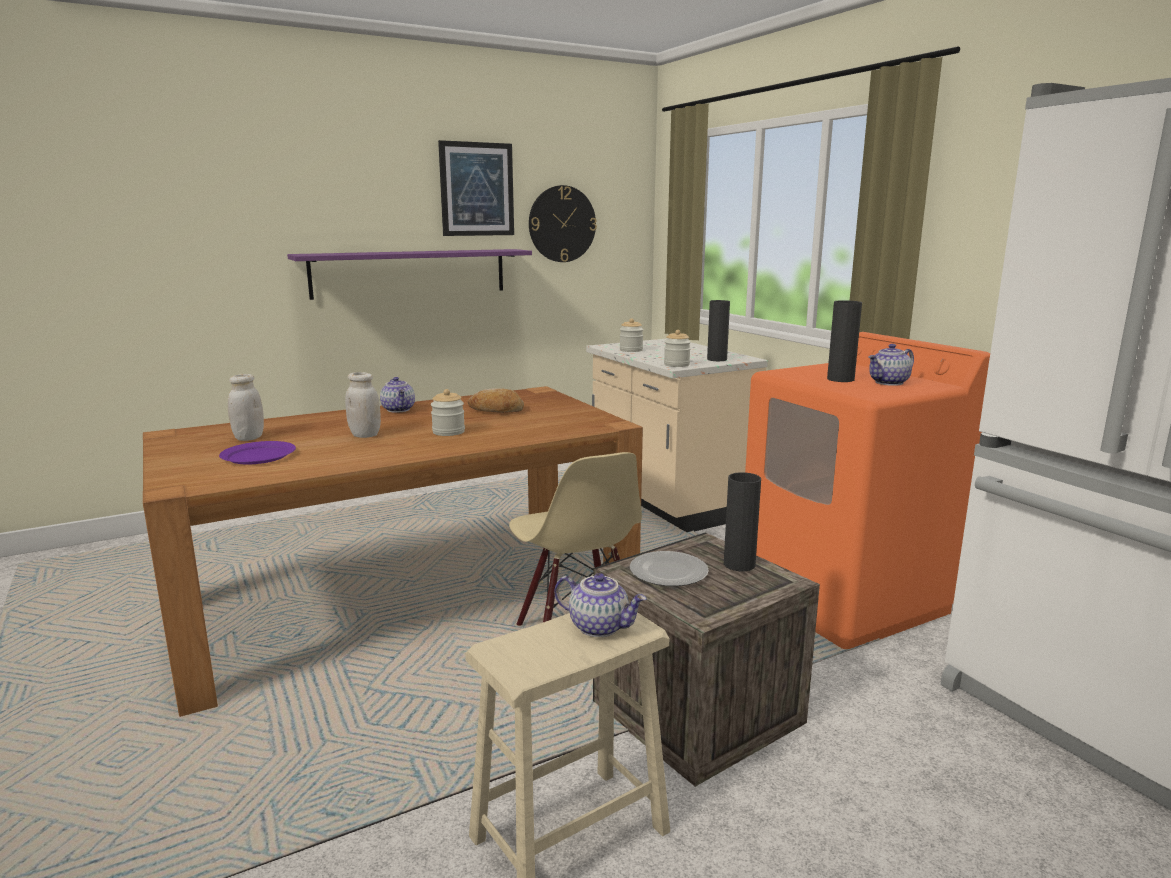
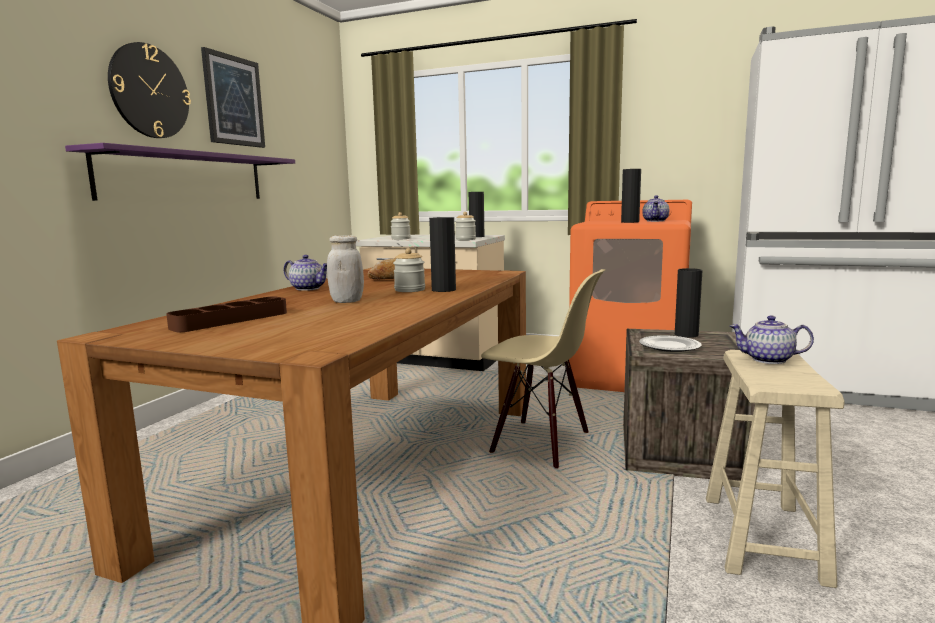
camera: 40 degrees left, 5 degrees down
purple plate [219,441,296,464] -> none
white jar [228,374,264,441] -> brown tray [166,296,287,332]
wall clock [529,185,597,262] -> wall clock moved to [108,42,191,138]
teapot [554,573,647,637] -> teapot turned 150 degrees counterclockwise [730,315,814,364]
none -> black vase [429,217,456,292]

